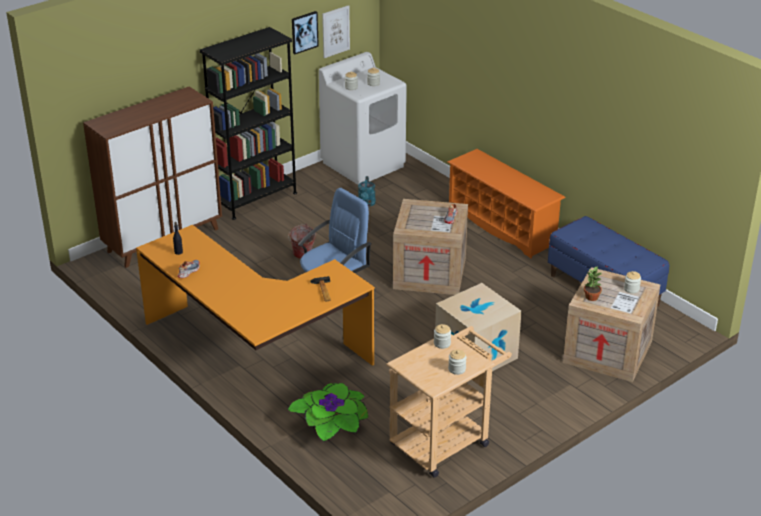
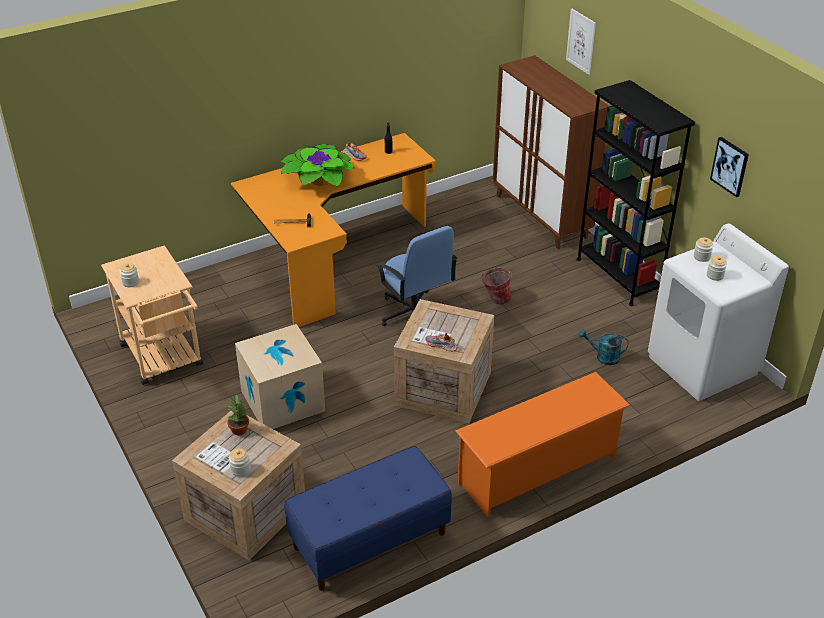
camera: 100 degrees right, 5 degrees up
potted plant [287,383,368,442] -> potted plant moved to [281,144,354,187]
picture [322,5,350,58] -> picture moved to [566,9,596,75]
jar [434,324,451,349] -> none

